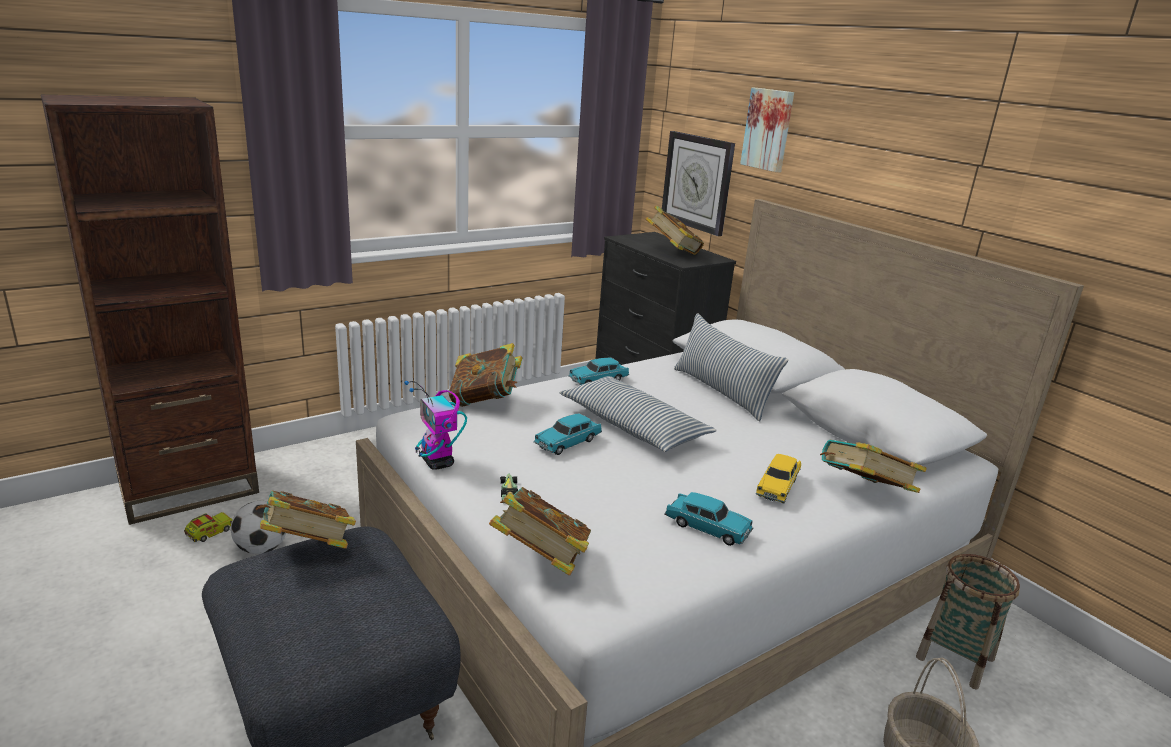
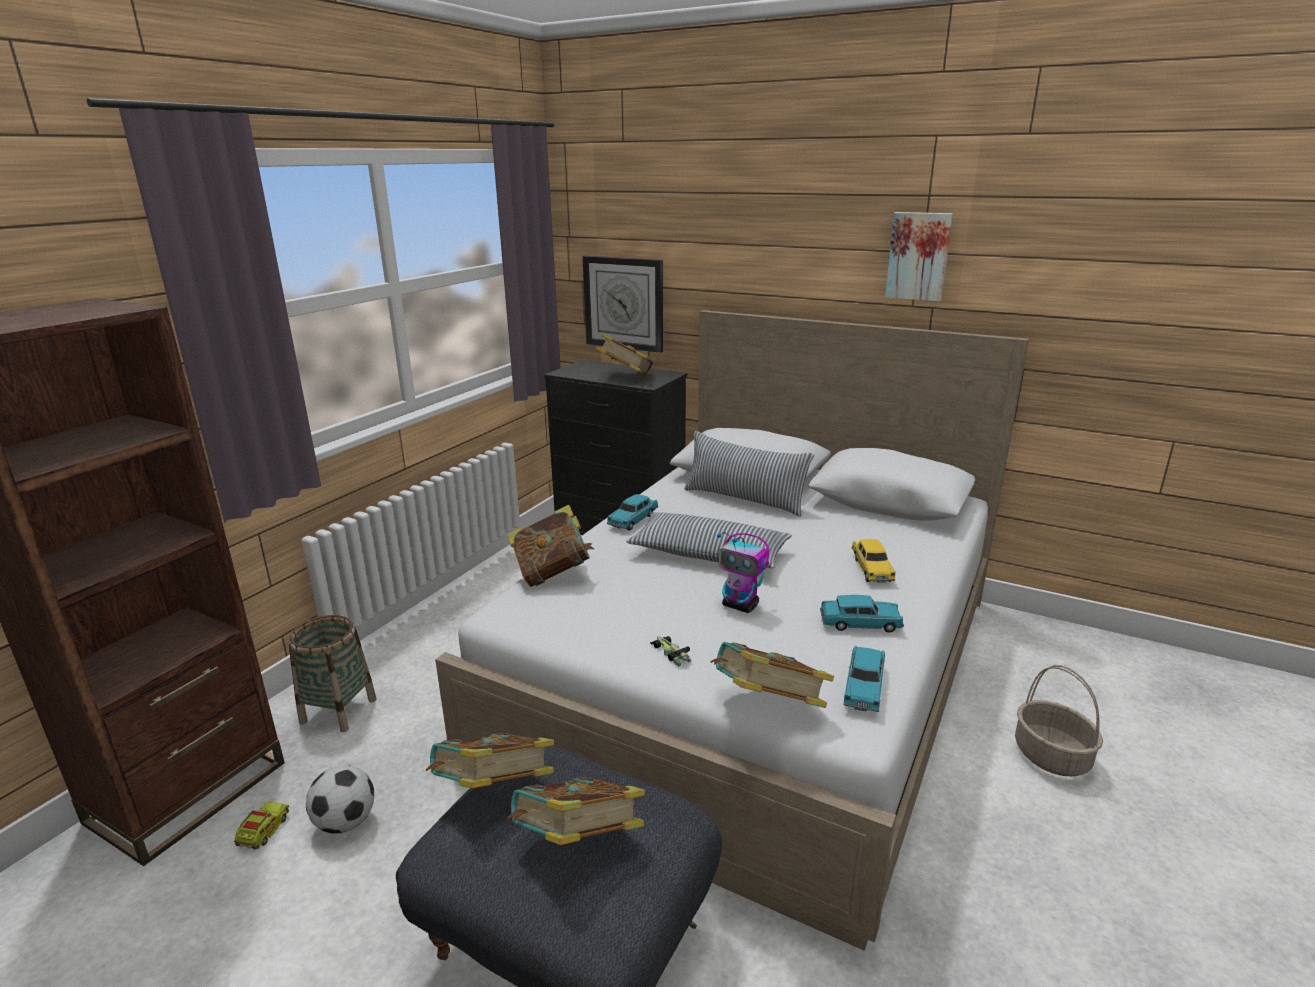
camera: 25 degrees left, 0 degrees up
toy robot [404,381,467,470] -> toy robot moved to [717,532,769,613]
turquoise toy car [534,414,602,455] -> turquoise toy car moved to [843,646,885,712]
picture [740,88,794,172] -> picture moved to [885,212,953,302]
book [820,440,927,493] -> book moved to [507,777,645,845]
basket [916,554,1020,690] -> basket moved to [289,615,377,732]

